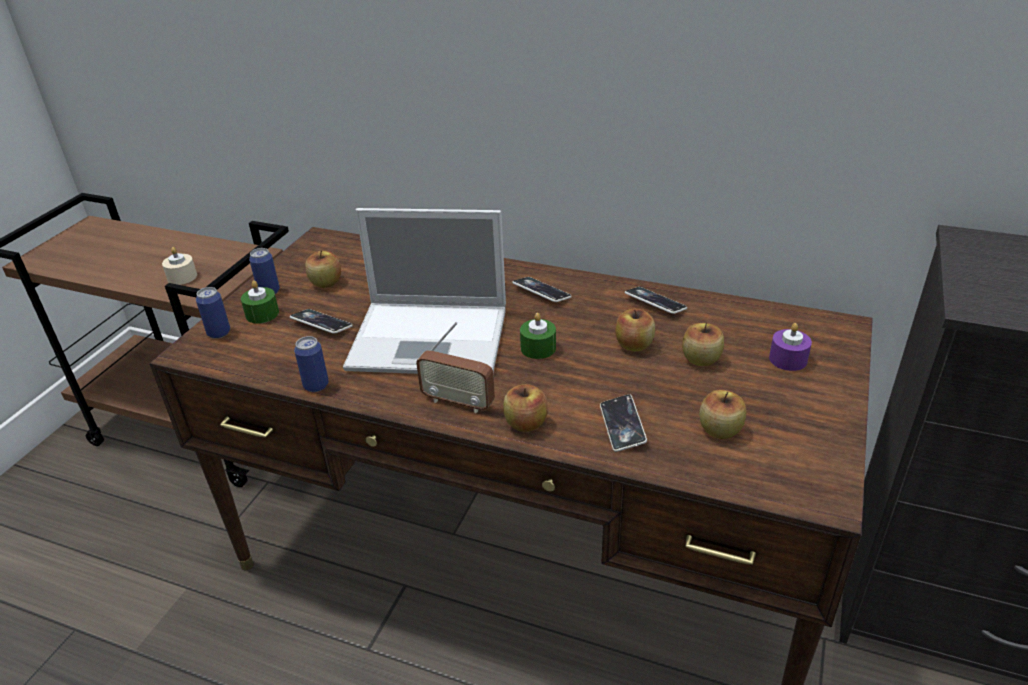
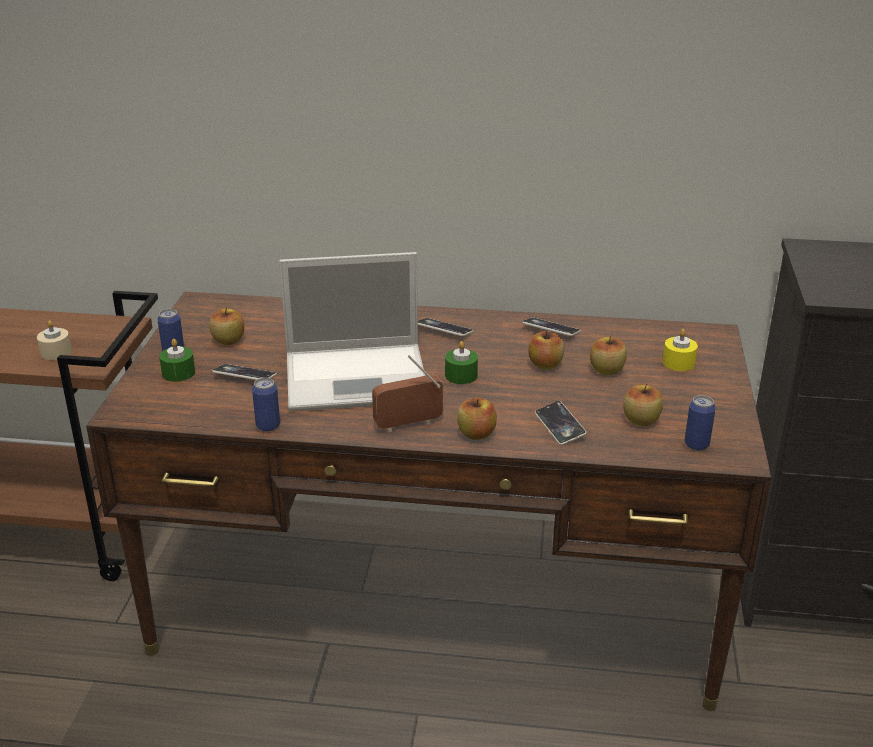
camera: 15 degrees left, 5 degrees down
can [196,287,230,339] -> can moved to [685,395,716,450]
radio [416,322,495,413] -> radio turned 150 degrees clockwise [372,355,443,432]
purple candle [769,323,812,371] -> yellow candle [663,329,698,371]

